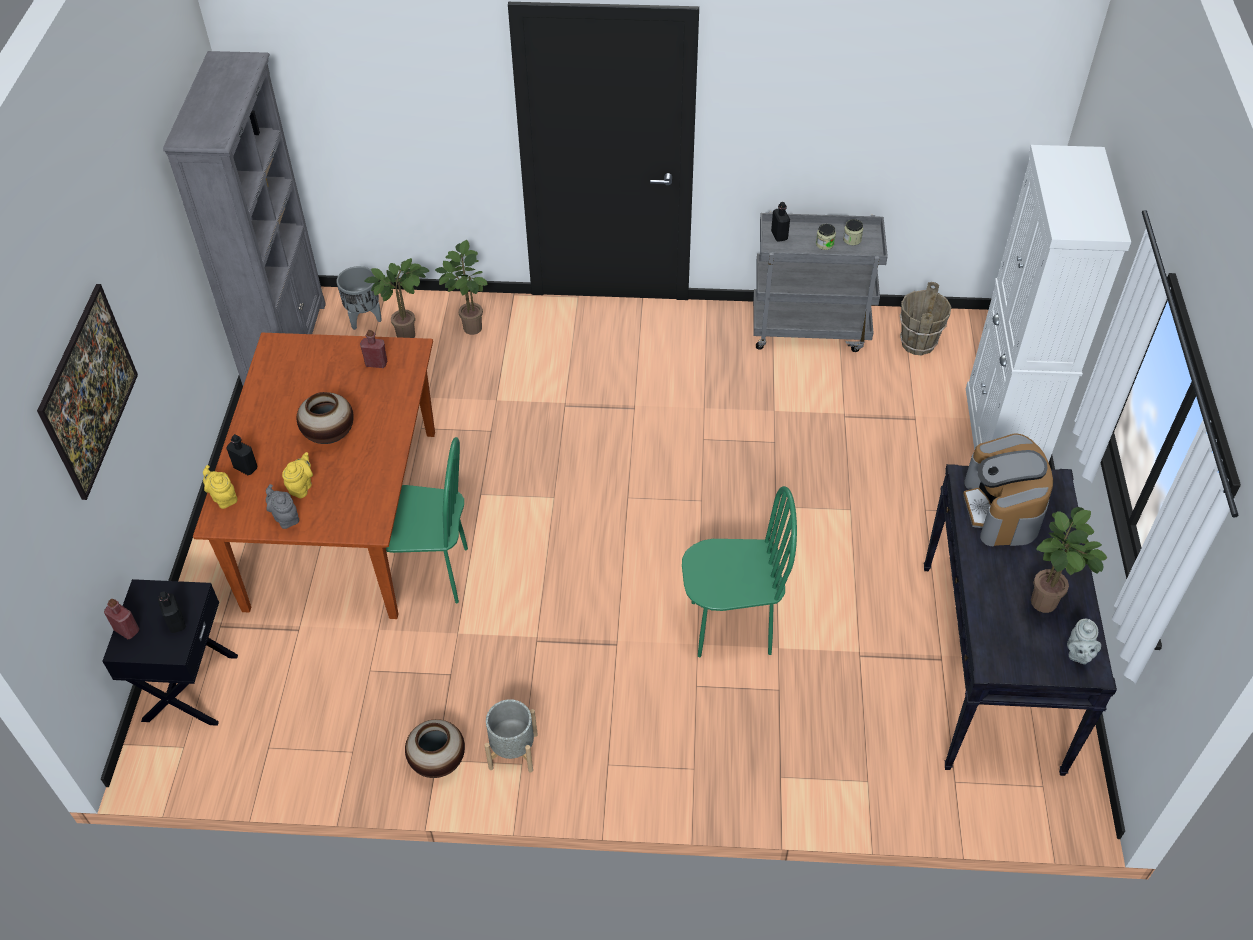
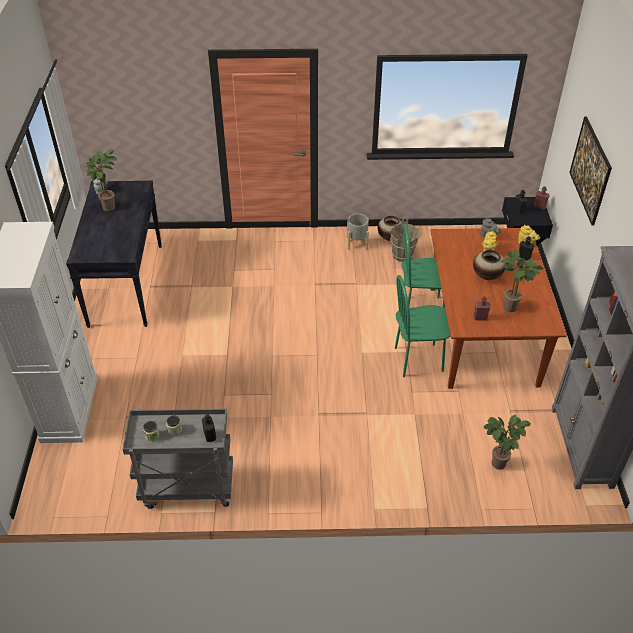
camera: 175 degrees right, 5 degrees down
grey planter [336,266,382,330] -> none
potted plant [435,240,488,335] -> potted plant moved to [500,249,544,312]
green chair [682,486,797,657] -> green chair moved to [395,275,451,377]
brown bucket [900,282,951,355] -> brown bucket moved to [390,218,420,262]
coffee machine [963,433,1053,547] -> none

